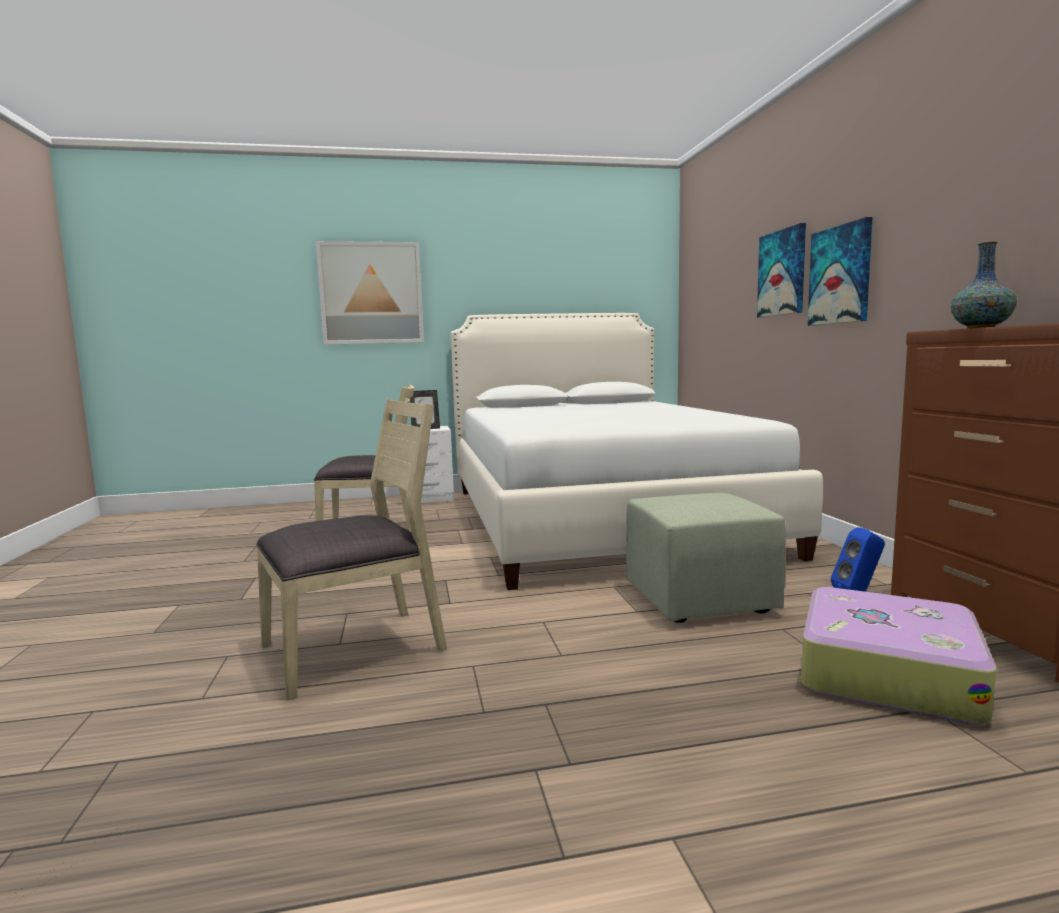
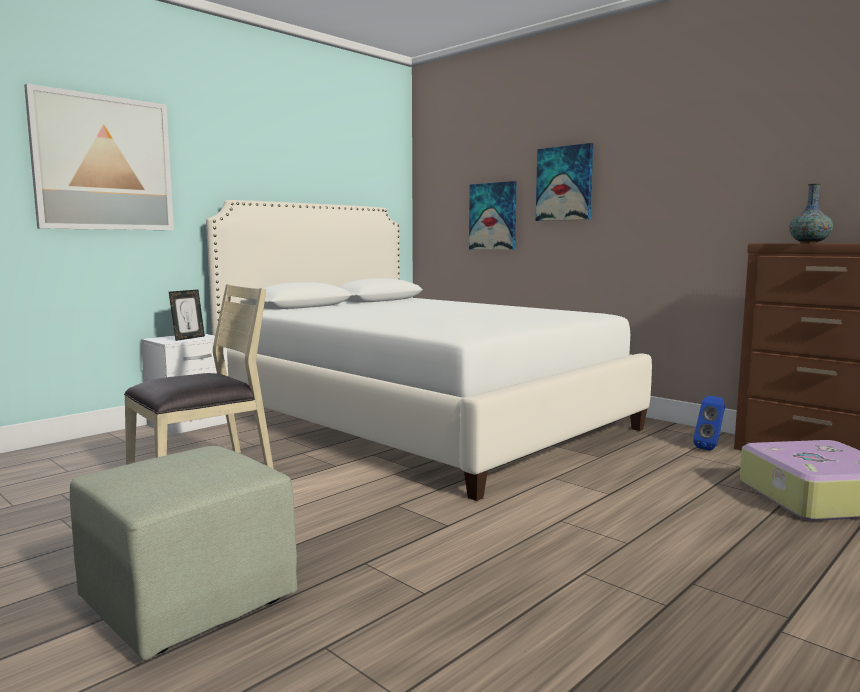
camera: 35 degrees left, 0 degrees up
beige chair [256,399,447,701] -> none
green ottoman [626,493,786,623] -> green ottoman moved to [70,446,297,660]
picture [808,217,873,326] -> picture moved to [469,181,517,250]

